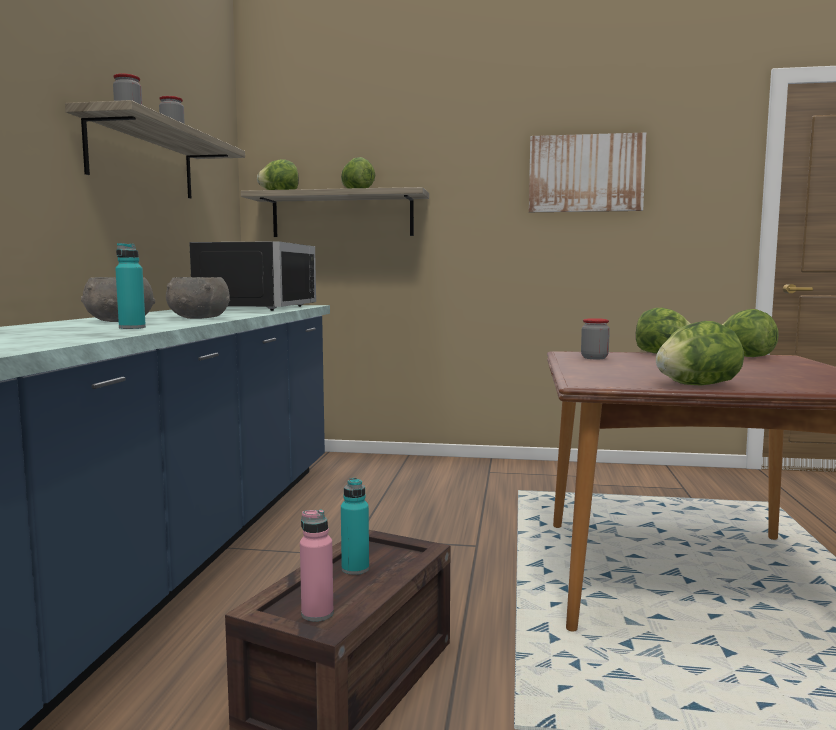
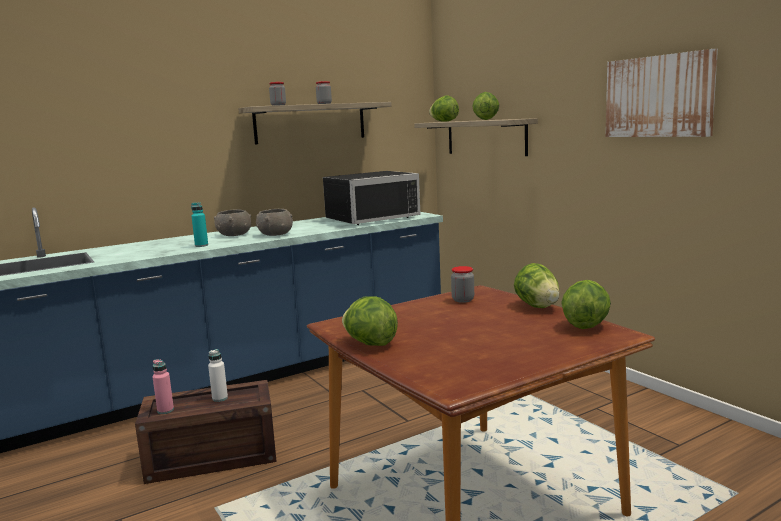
camera: 50 degrees right, 5 degrees up
turquoise bottle [341,478,369,575] -> white bottle [208,349,228,402]

